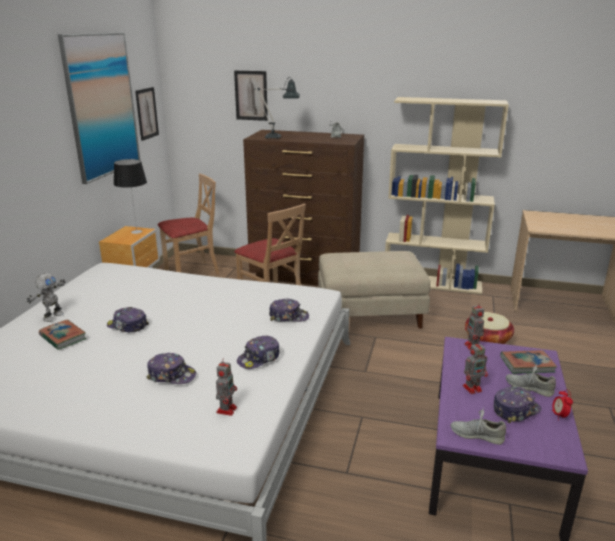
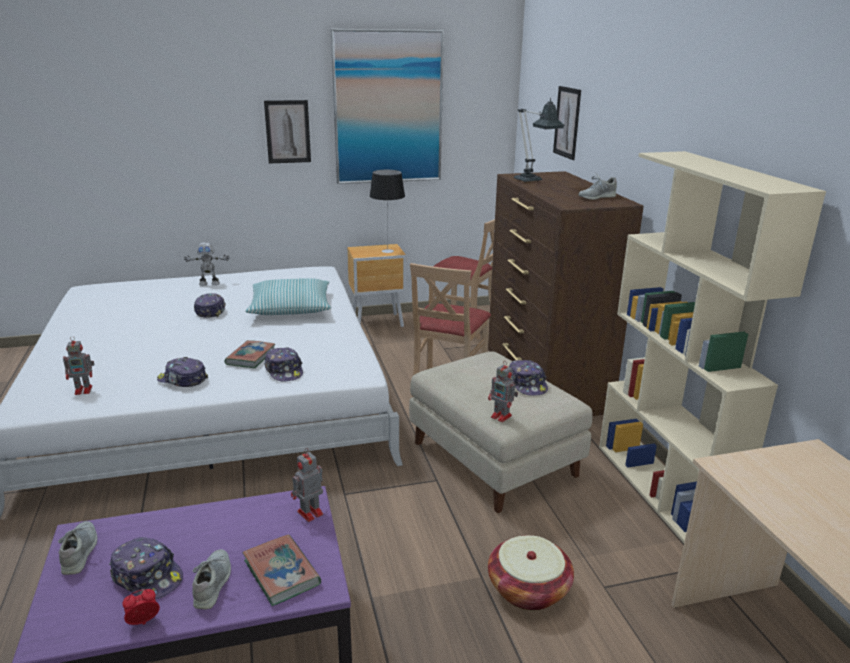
camera: 60 degrees right, 0 degrees up
book [39,319,86,350] -> book moved to [224,340,275,368]
picture [135,87,159,141] -> picture moved to [264,100,311,163]
cap [146,353,196,384] -> cap moved to [509,360,548,396]
toy robot [462,340,488,394] -> toy robot moved to [488,362,518,422]
none -> pillow [245,278,331,315]

